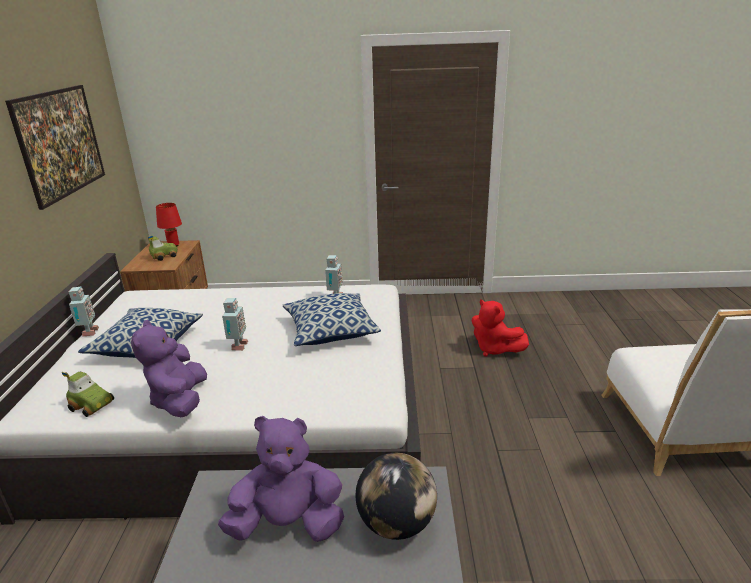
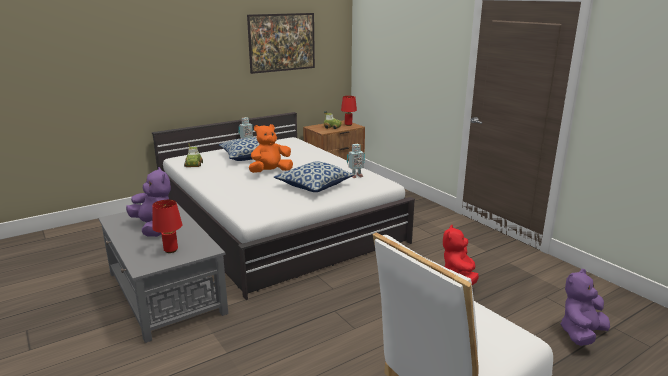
camera: 55 degrees right, 5 degrees down
purple plush toy [131,320,207,417] -> purple plush toy moved to [560,269,610,346]
toy robot [222,298,248,351] -> orange plush toy [249,124,293,173]
globe [356,453,437,540] -> red table lamp [152,200,182,253]

